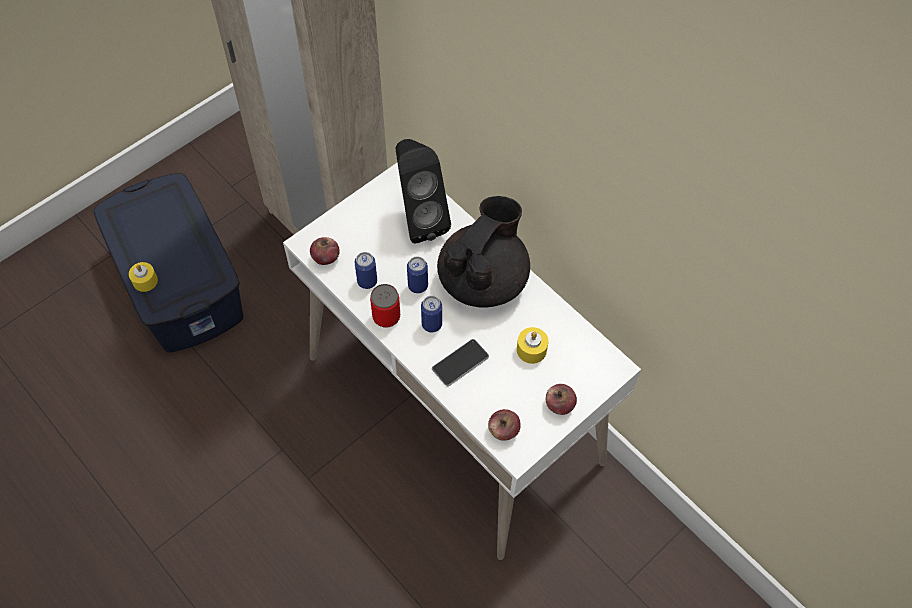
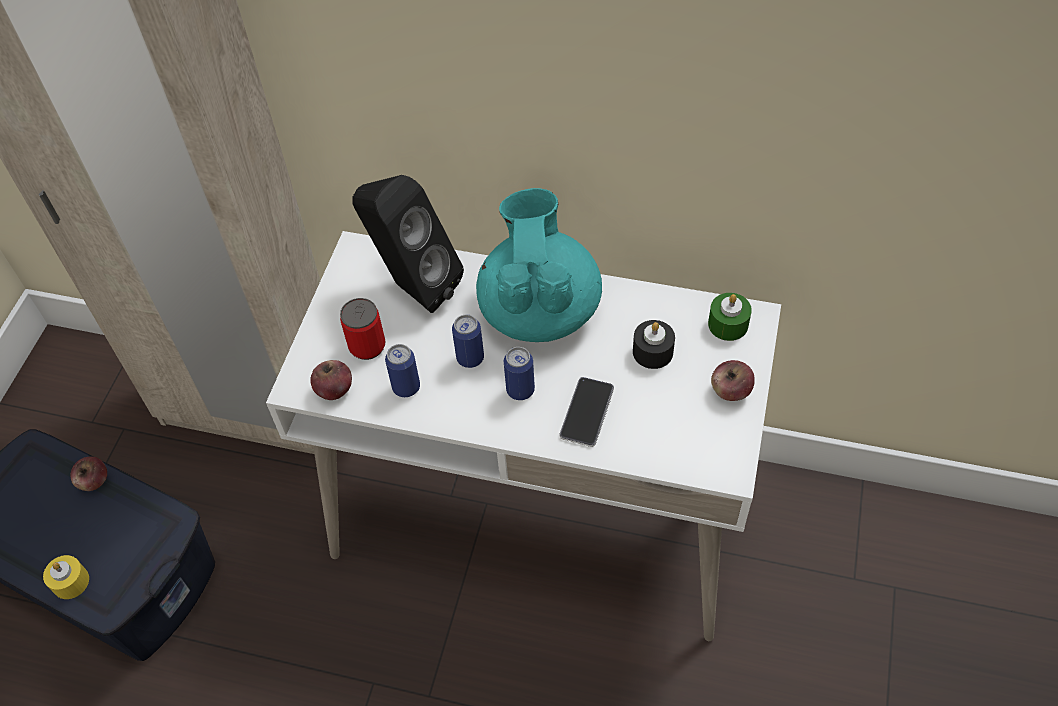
camera: 30 degrees left, 5 degrees down
can [370,284,400,328] -> can moved to [340,298,386,360]
black teapot [437,196,530,308] -> turquoise teapot [476,188,602,342]
apple [488,409,521,441] -> apple moved to [70,456,107,491]
yellow candle [517,327,548,364] -> black candle [633,320,675,369]
none -> green candle [708,293,752,341]

